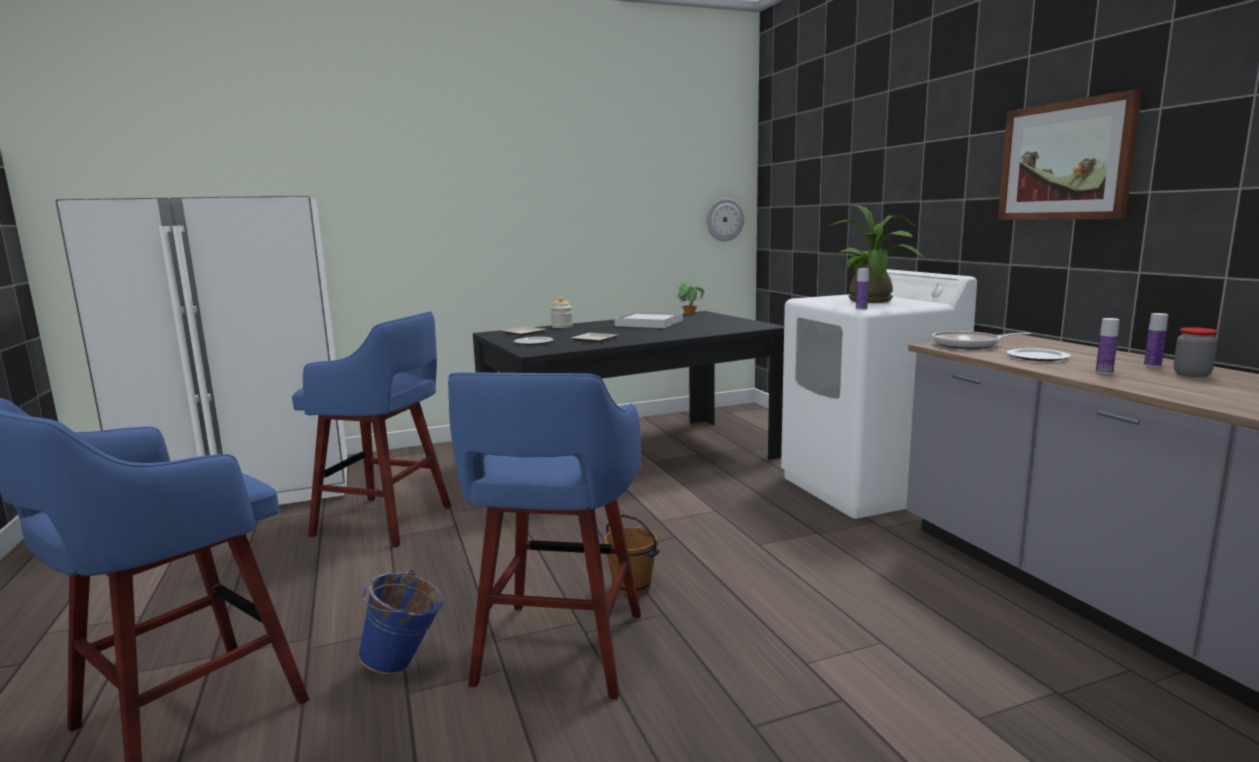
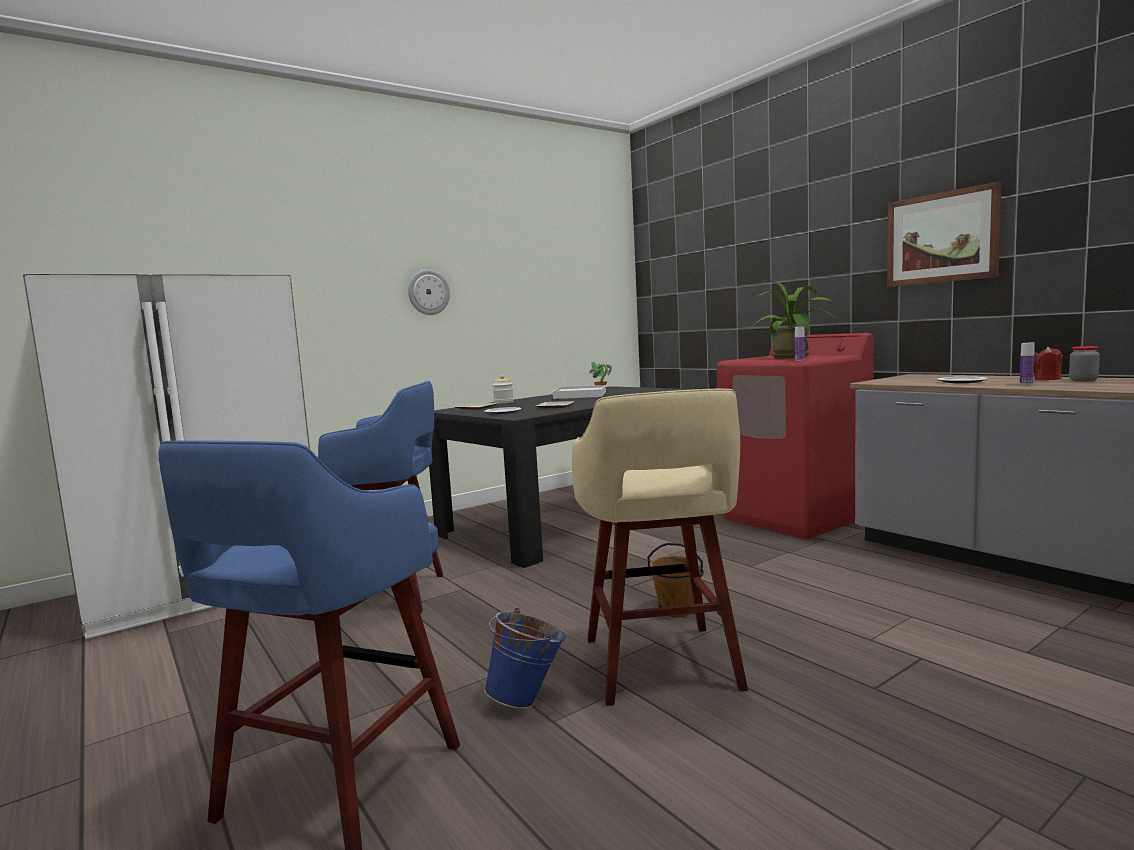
camera: 15 degrees left, 5 degrees down
blue stool [448,372,641,699] -> beige stool [572,389,748,706]
wall clock [706,198,744,241] -> wall clock moved to [408,269,450,315]
white washing machine [781,269,977,519] -> red washing machine [716,333,873,539]
frying pan [932,331,1031,349] -> none
bottle [1144,313,1168,367] -> red candle [1034,347,1063,380]

